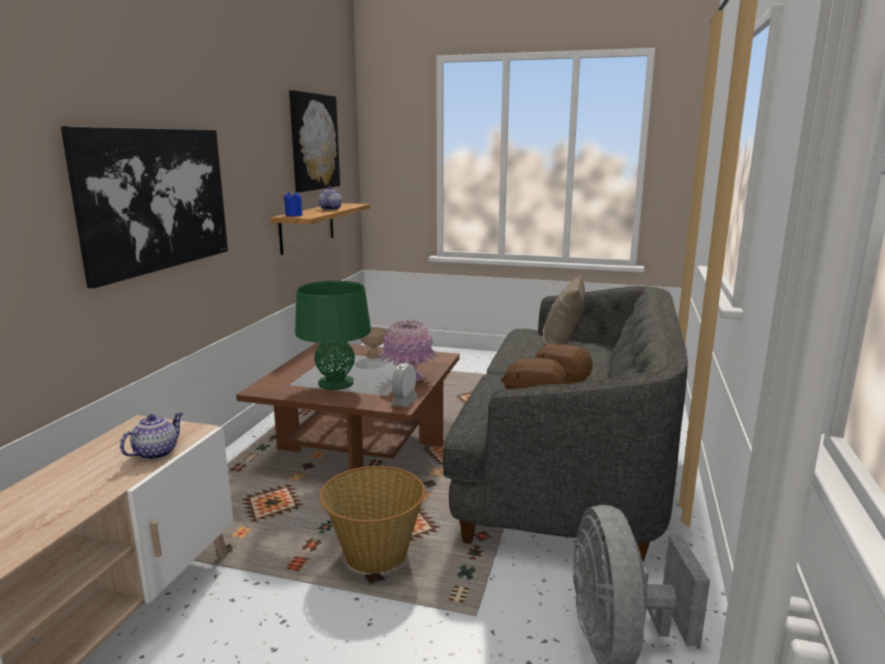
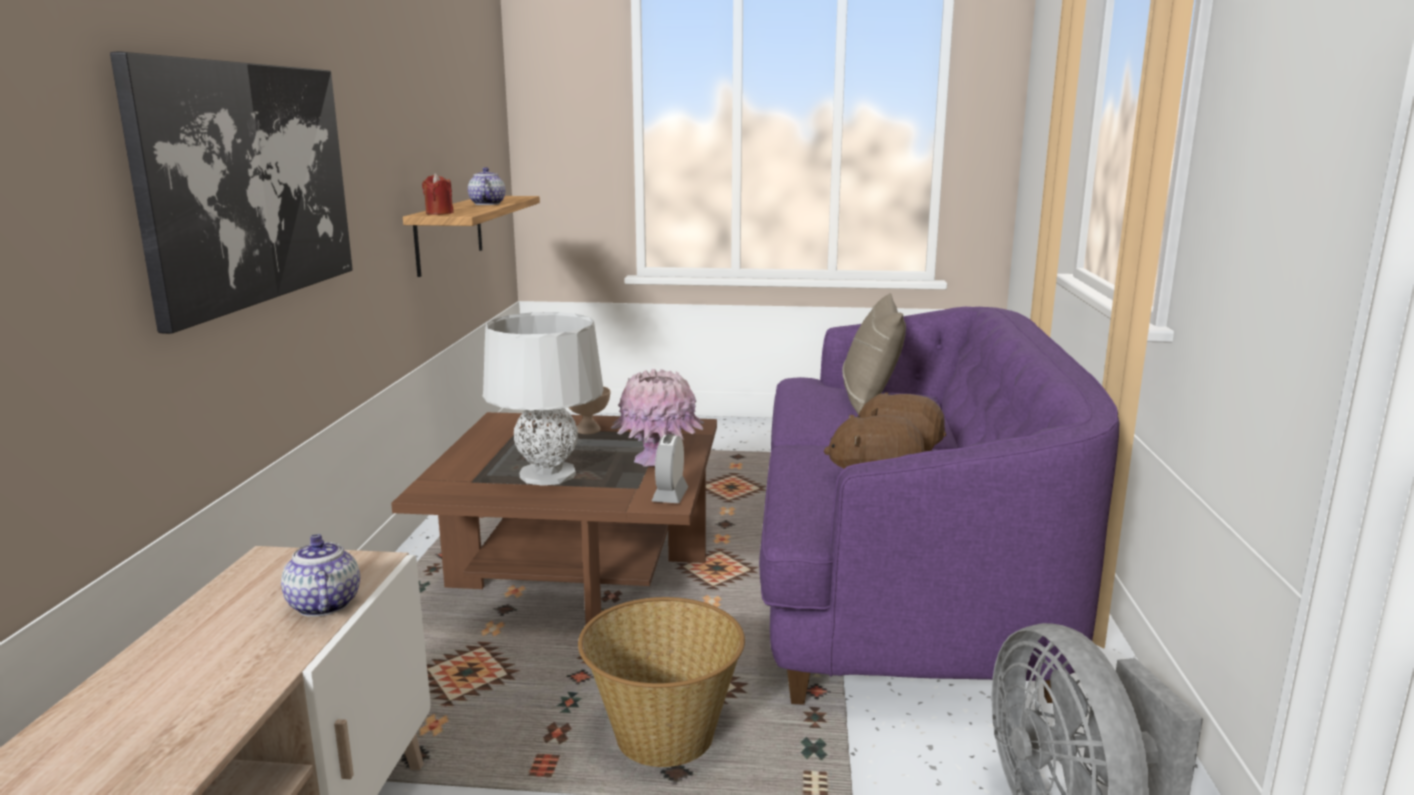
camera: 10 degrees left, 0 degrees up
teapot [120,412,183,460] -> teapot turned 45 degrees counterclockwise [281,534,360,617]
blue candle [284,191,302,217] -> red candle [422,173,454,215]
picture [289,90,340,192] -> none
green table lamp [295,281,371,390] -> grey table lamp [483,312,604,486]
grey sofa [443,286,688,561] -> purple sofa [759,307,1119,705]

